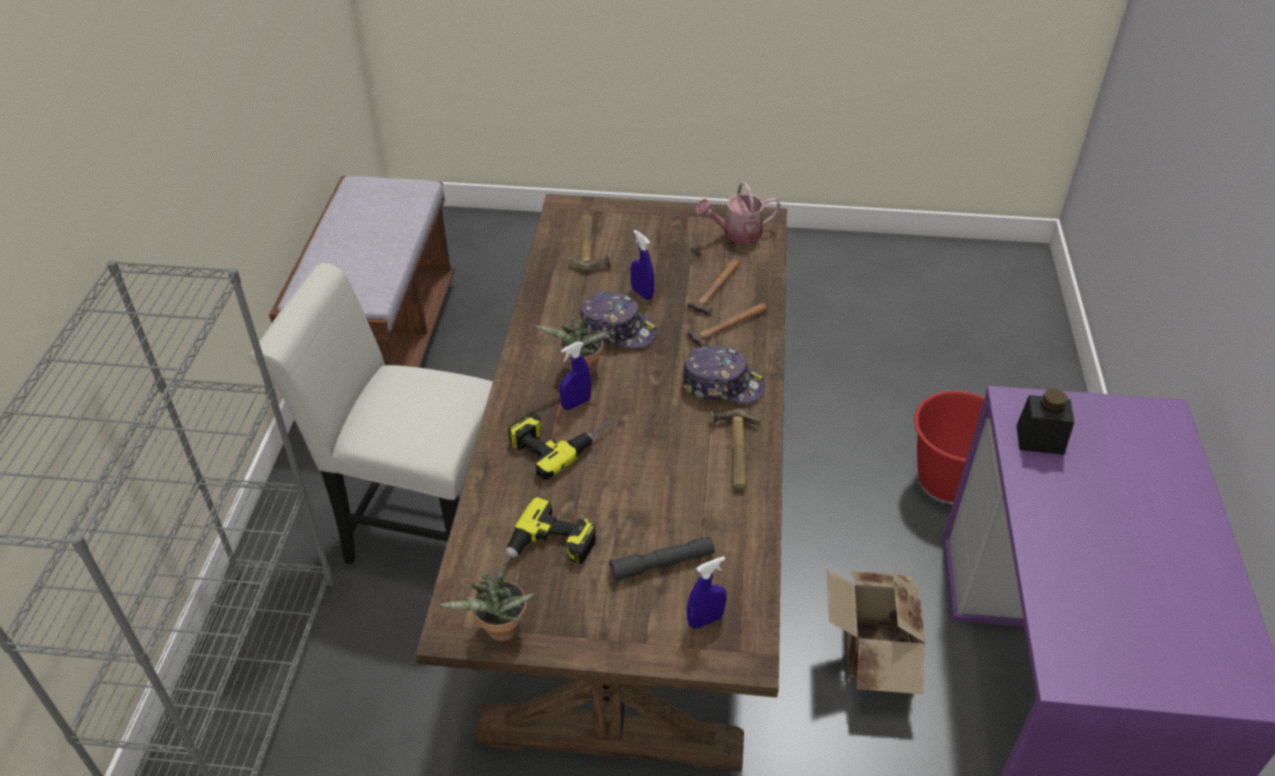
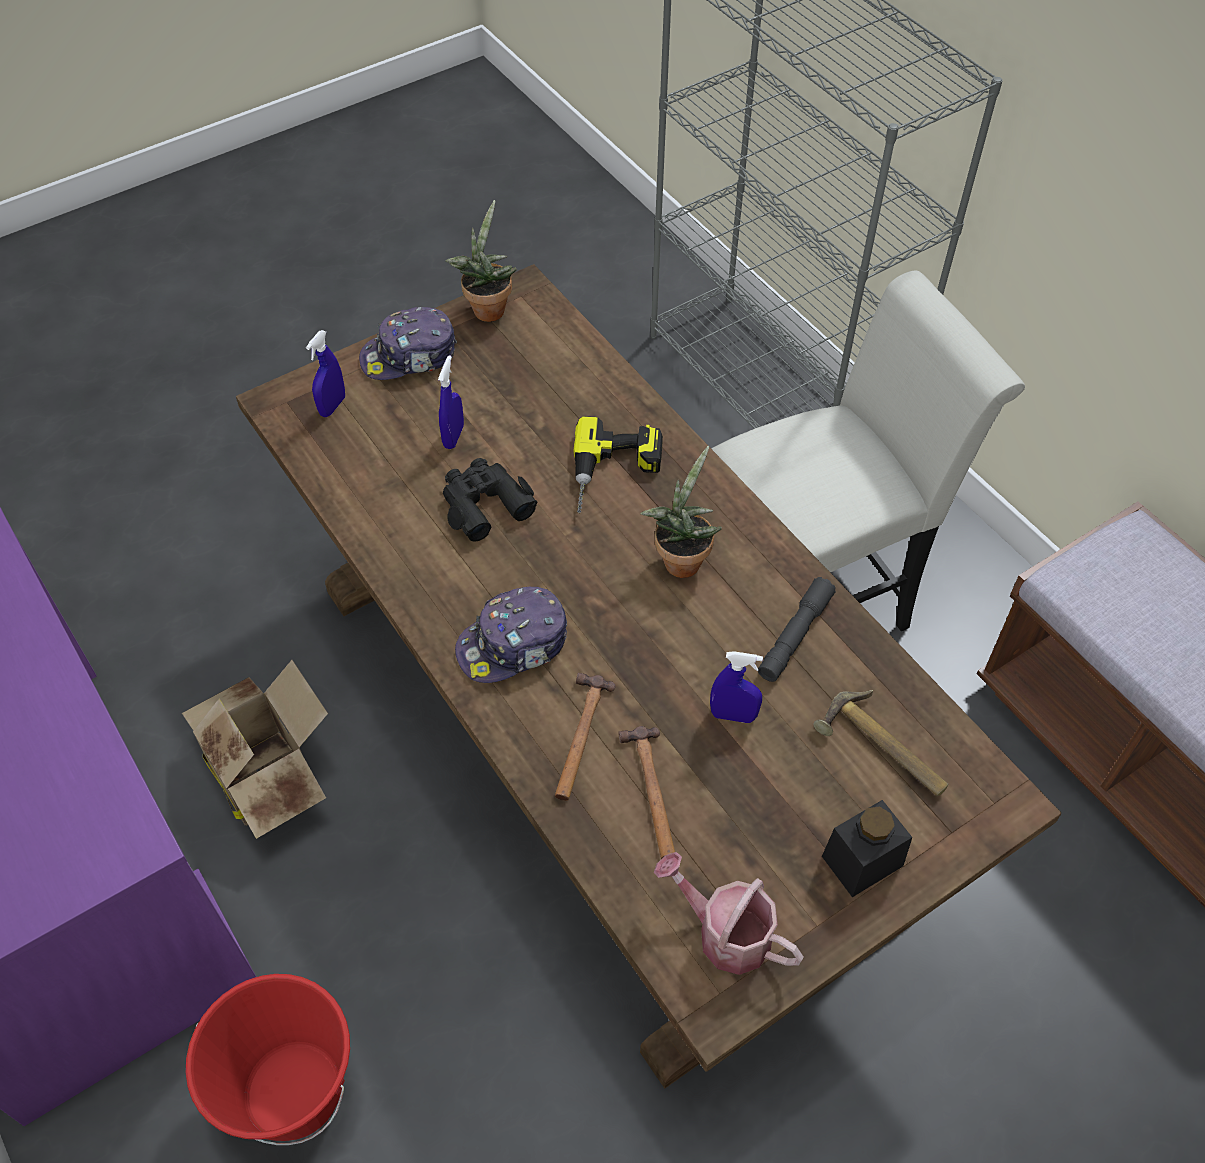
camera: 140 degrees right, 10 degrees up
power drill [493,497,596,580] -> none
blue spray bottle [560,342,591,410] -> blue spray bottle moved to [438,355,464,449]
cap [580,292,657,349] -> cap moved to [359,307,457,380]
grey flashlight [609,537,714,581] -> grey flashlight moved to [758,577,836,682]
watering can [696,182,781,243] -> watering can turned 90 degrees counterclockwise [654,852,804,975]
hammer [709,409,760,489] -> none
black jar [1017,389,1074,455] -> black jar moved to [822,800,912,897]
none -> black binoculars [443,458,537,542]

